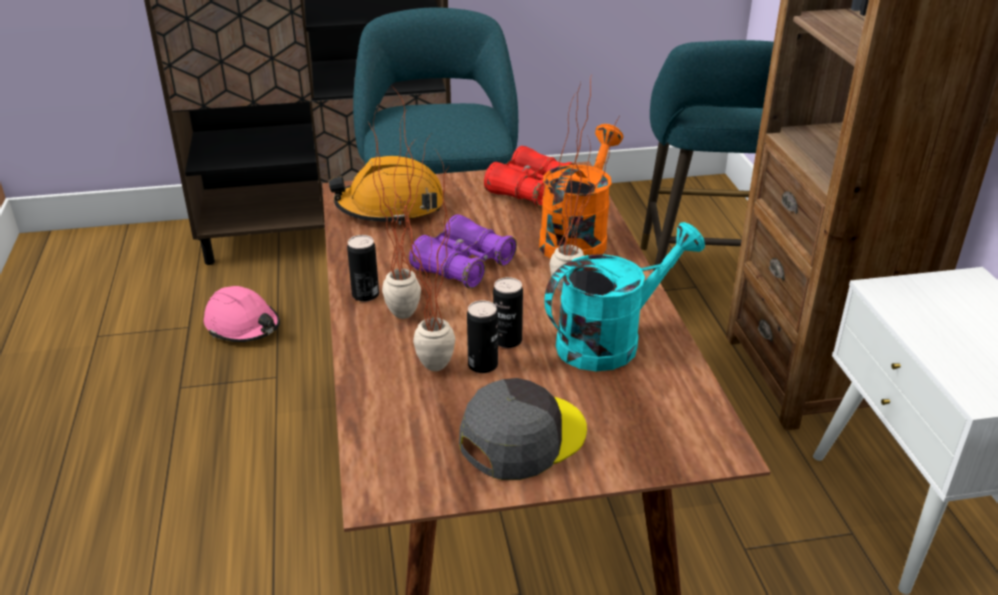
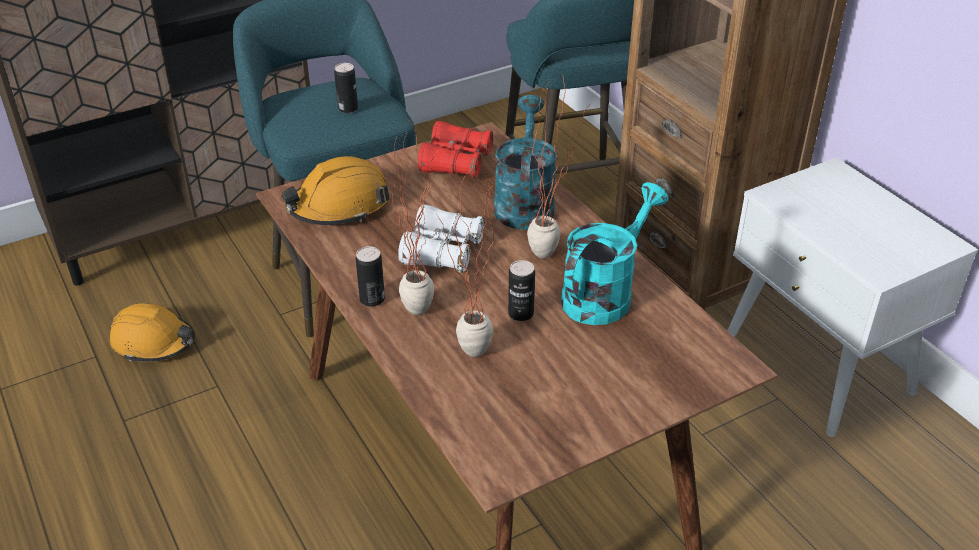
camera: 20 degrees left, 5 degrees up
pink hard hat [204,286,280,342] -> orange hard hat [110,303,195,362]
purple binoculars [409,214,517,289] -> white binoculars [398,204,485,273]
grey cap [459,378,587,480] -> none
can [467,300,498,373] -> can moved to [334,63,358,113]
orange watering can [539,124,624,259] -> turquoise watering can [494,95,557,230]

